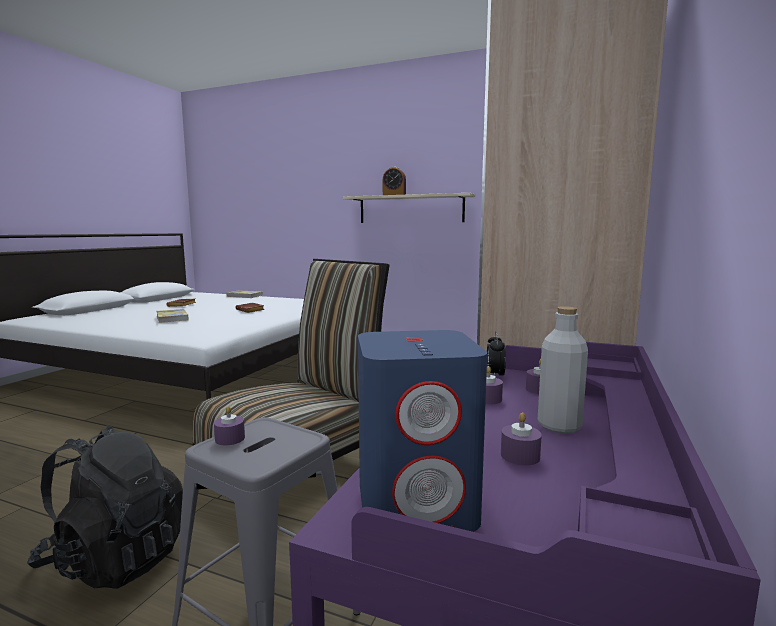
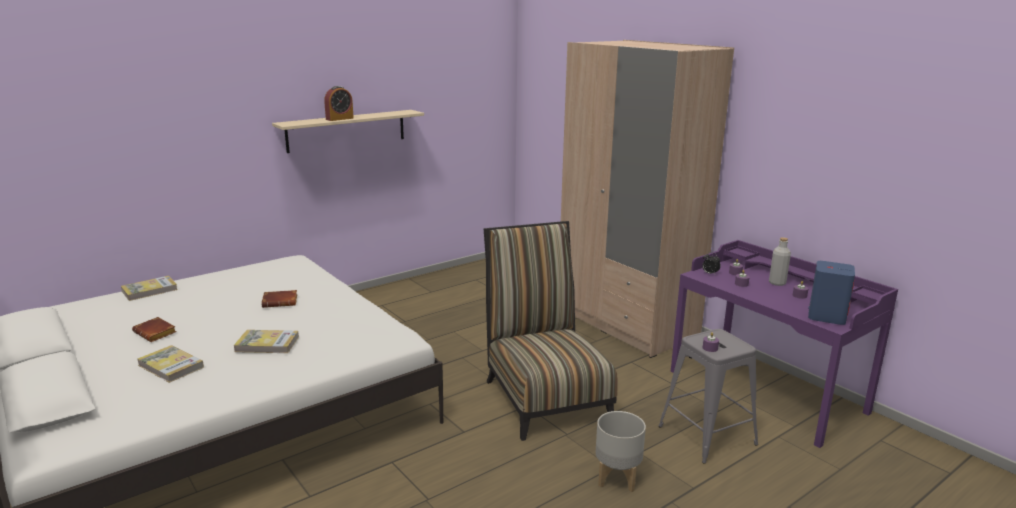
camera: 60 degrees left, 10 degrees up
black backpack [27,425,183,589] -> grey planter [595,411,646,492]
none -> book [138,345,204,383]

